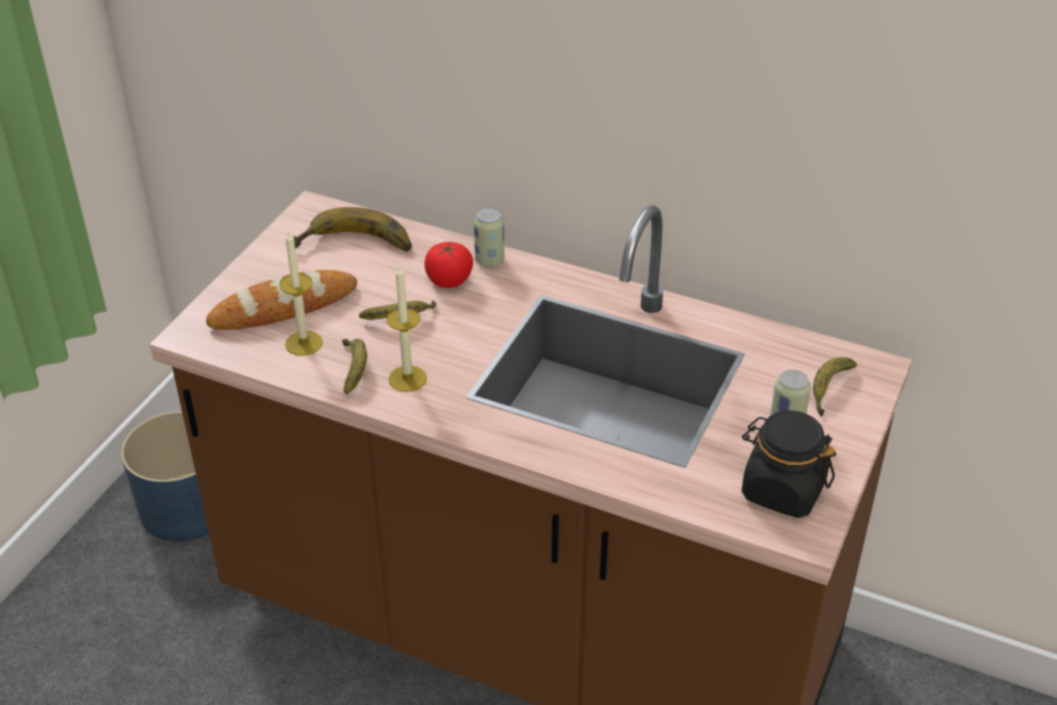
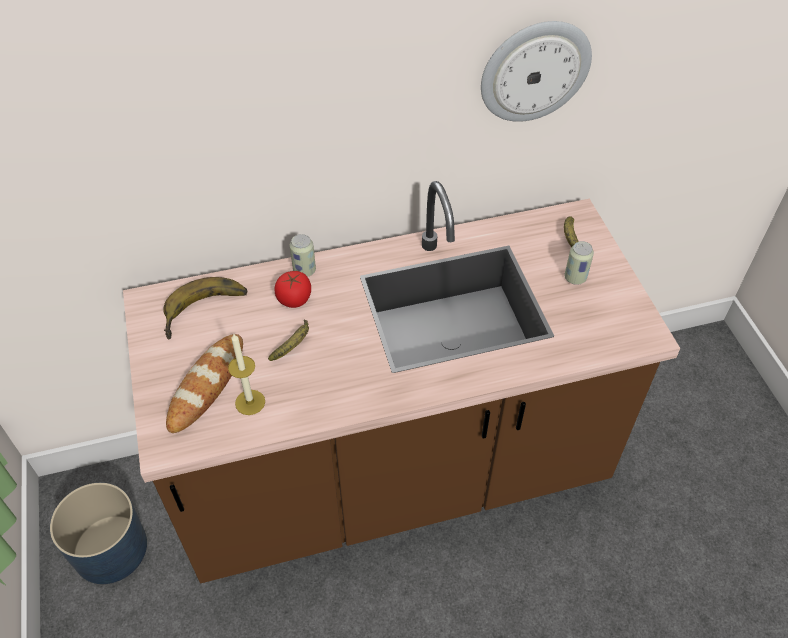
camera: 40 degrees left, 10 degrees up
banana [342,339,367,394] -> none
candle [386,264,427,392] -> none
black jar [742,410,836,518] -> none
none -> wall clock [481,21,592,122]

